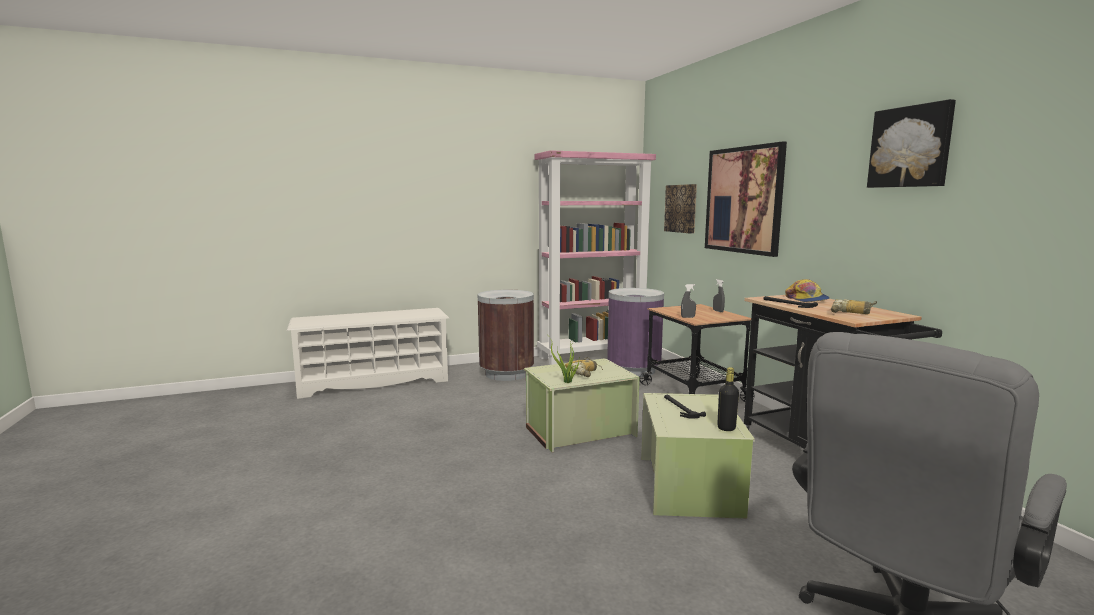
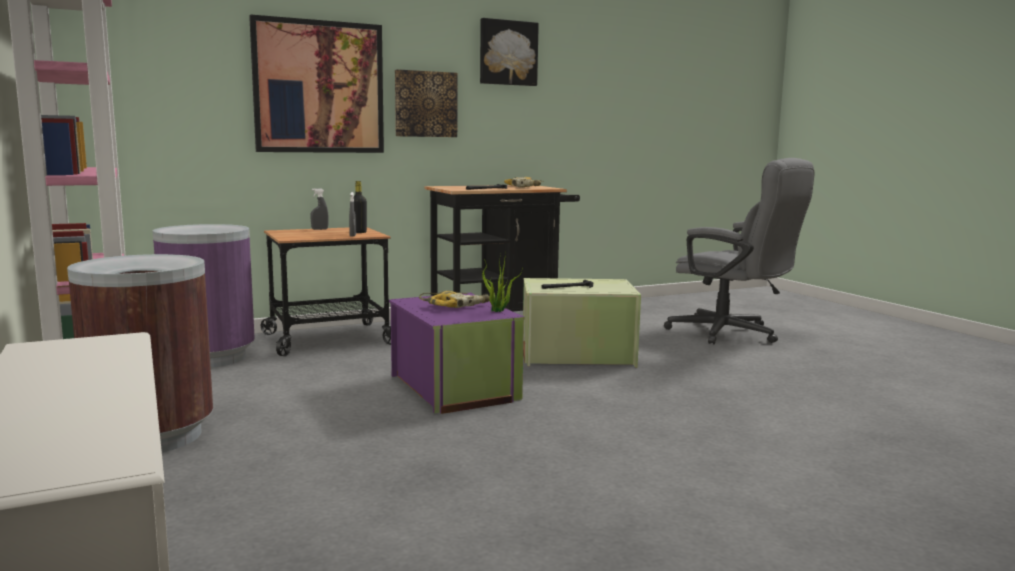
camera: 95 degrees left, 0 degrees up
green storage box [524,358,639,453] -> purple storage box [389,293,525,414]
picture [664,184,697,234] -> picture moved to [395,69,458,137]
black bottle [717,367,739,431] -> black bottle moved to [354,181,367,233]
cap [785,279,830,302] -> none

